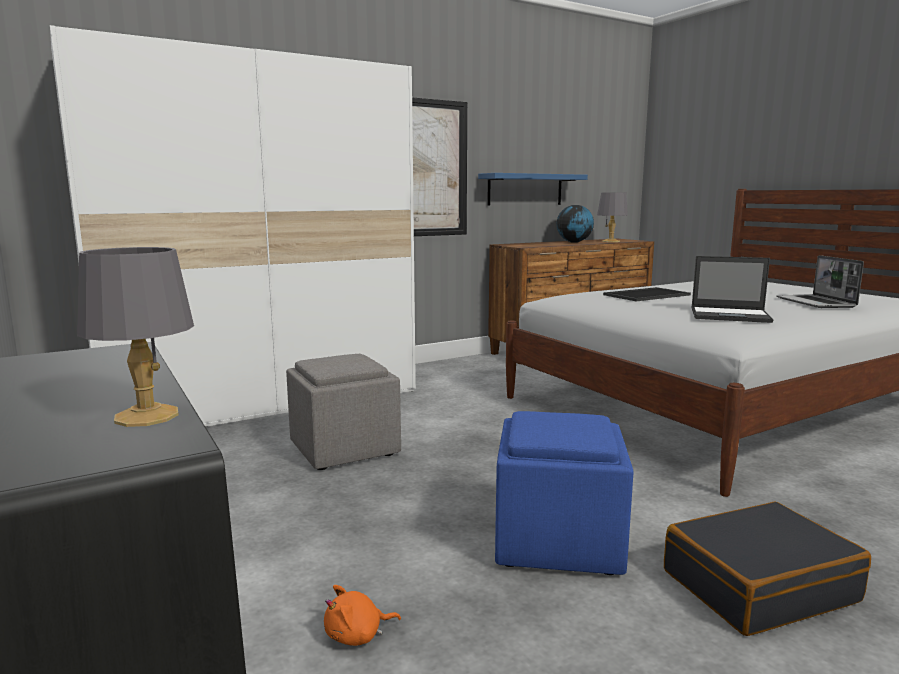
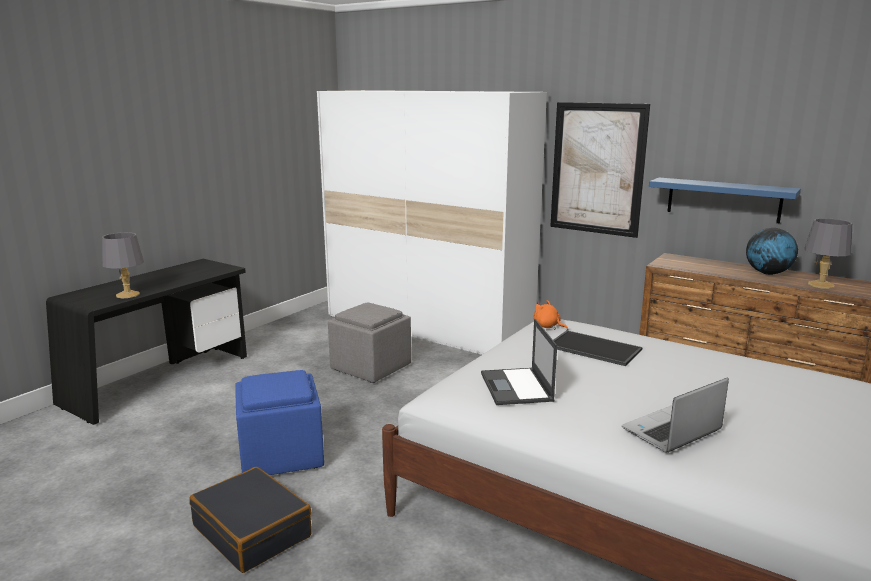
camera: 65 degrees right, 5 degrees up
orange plush toy [324,585,401,646] -> orange plush toy moved to [533,300,568,330]

